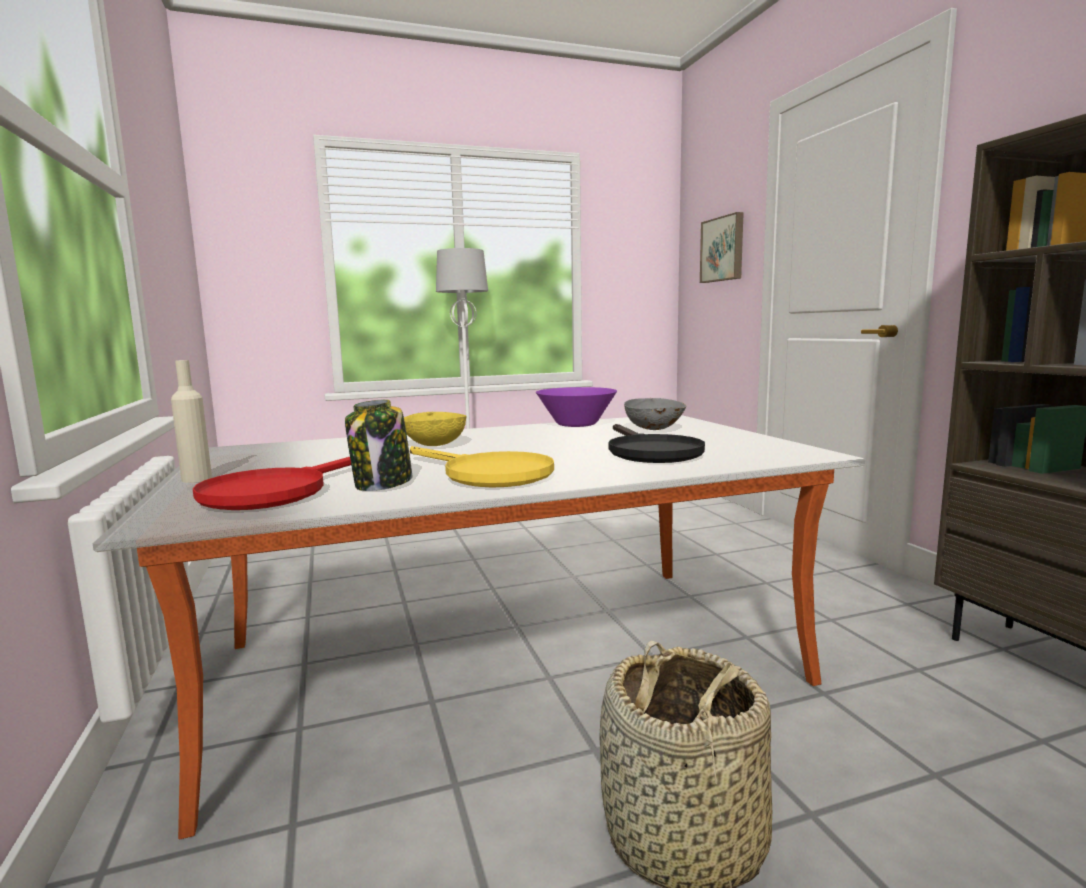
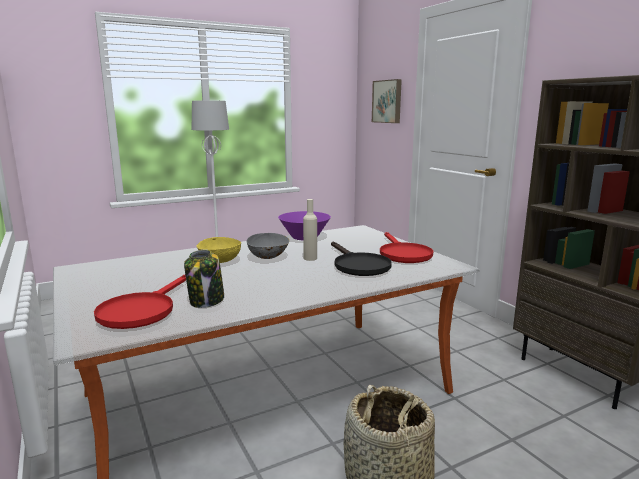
camera: 10 degrees left, 5 degrees up
beige bottle [171,360,212,483] -> beige bottle moved to [303,199,317,261]
yellow frying pan [410,446,554,488] -> none
grey bowl [624,398,686,430] -> grey bowl moved to [247,232,290,259]
none -> red frying pan [380,232,433,263]

